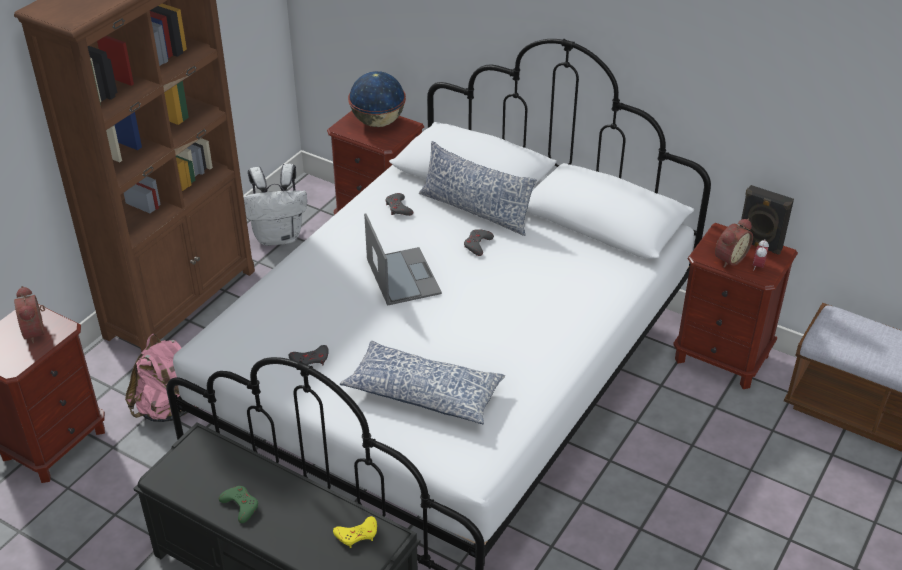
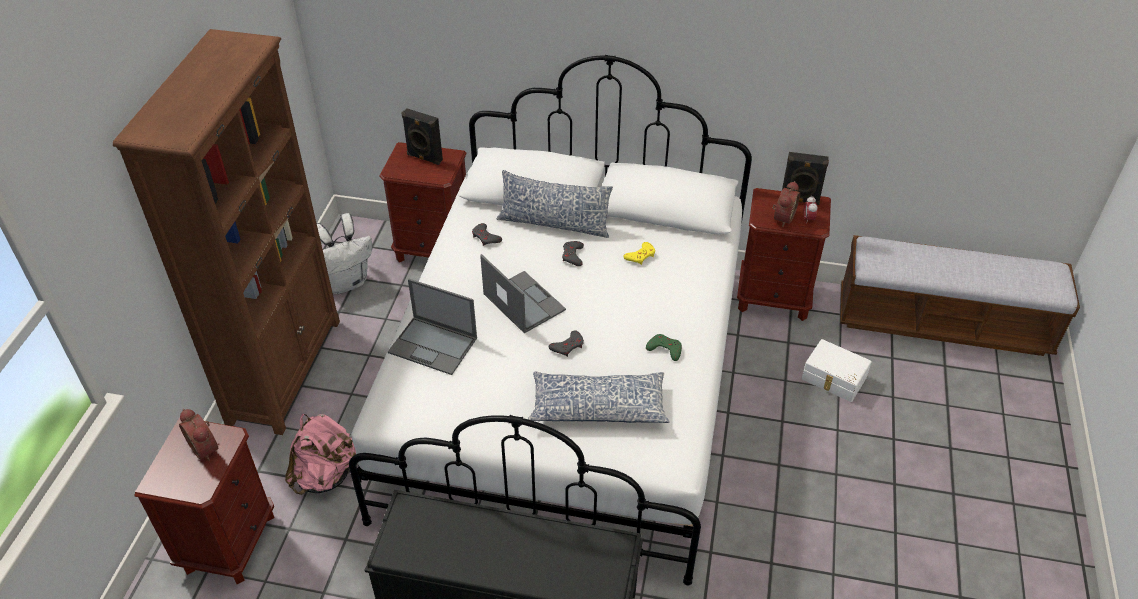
camera: 20 degrees left, 5 degrees up
green game controller [219,486,258,523] -> green game controller moved to [646,334,682,361]
grey game controller [289,345,329,365] -> grey game controller moved to [549,330,584,357]
yellow game controller [333,516,377,548] -> yellow game controller moved to [623,242,655,265]
globe [348,71,406,127] -> black speaker [401,109,443,165]
none -> laptop [388,279,477,375]
none -> white storage box [802,339,872,402]

